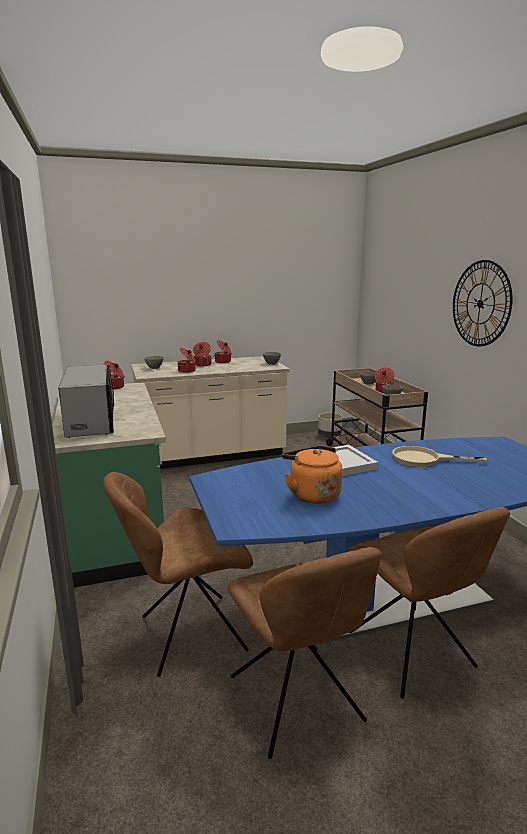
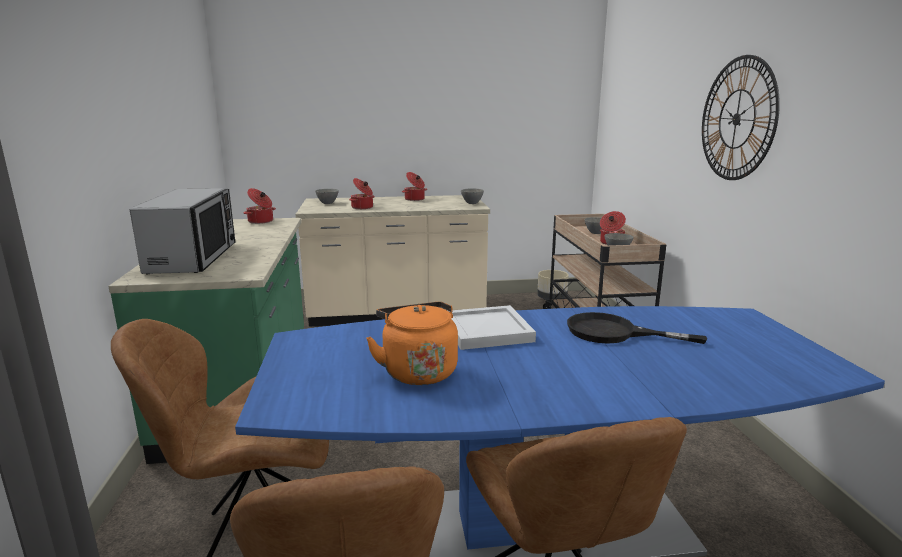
camera: 10 degrees right, 0 degrees up
cooking pot [193,342,213,366] -> none
beige frying pan [392,446,487,467] -> black frying pan [567,312,707,344]

